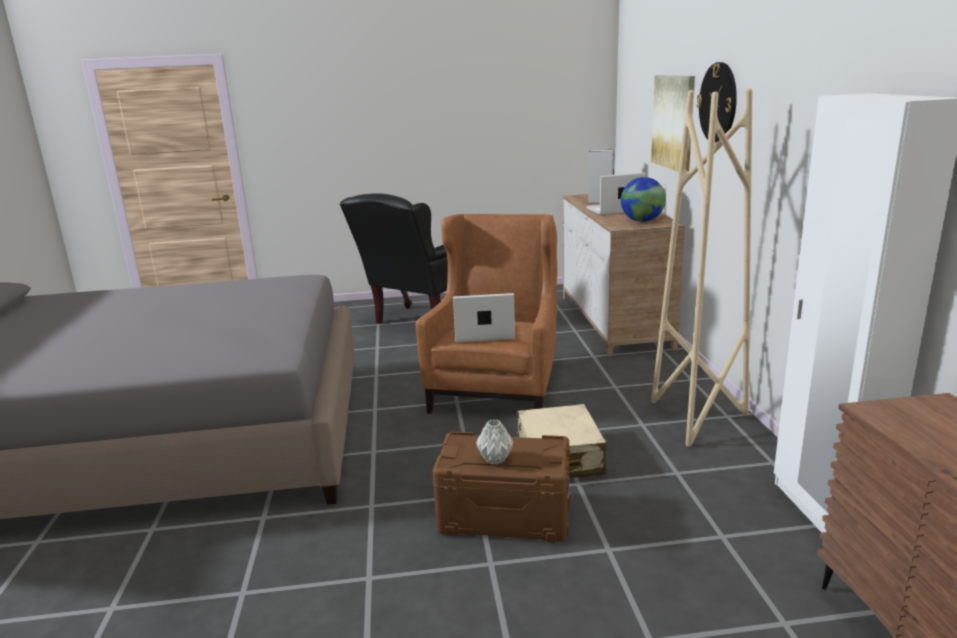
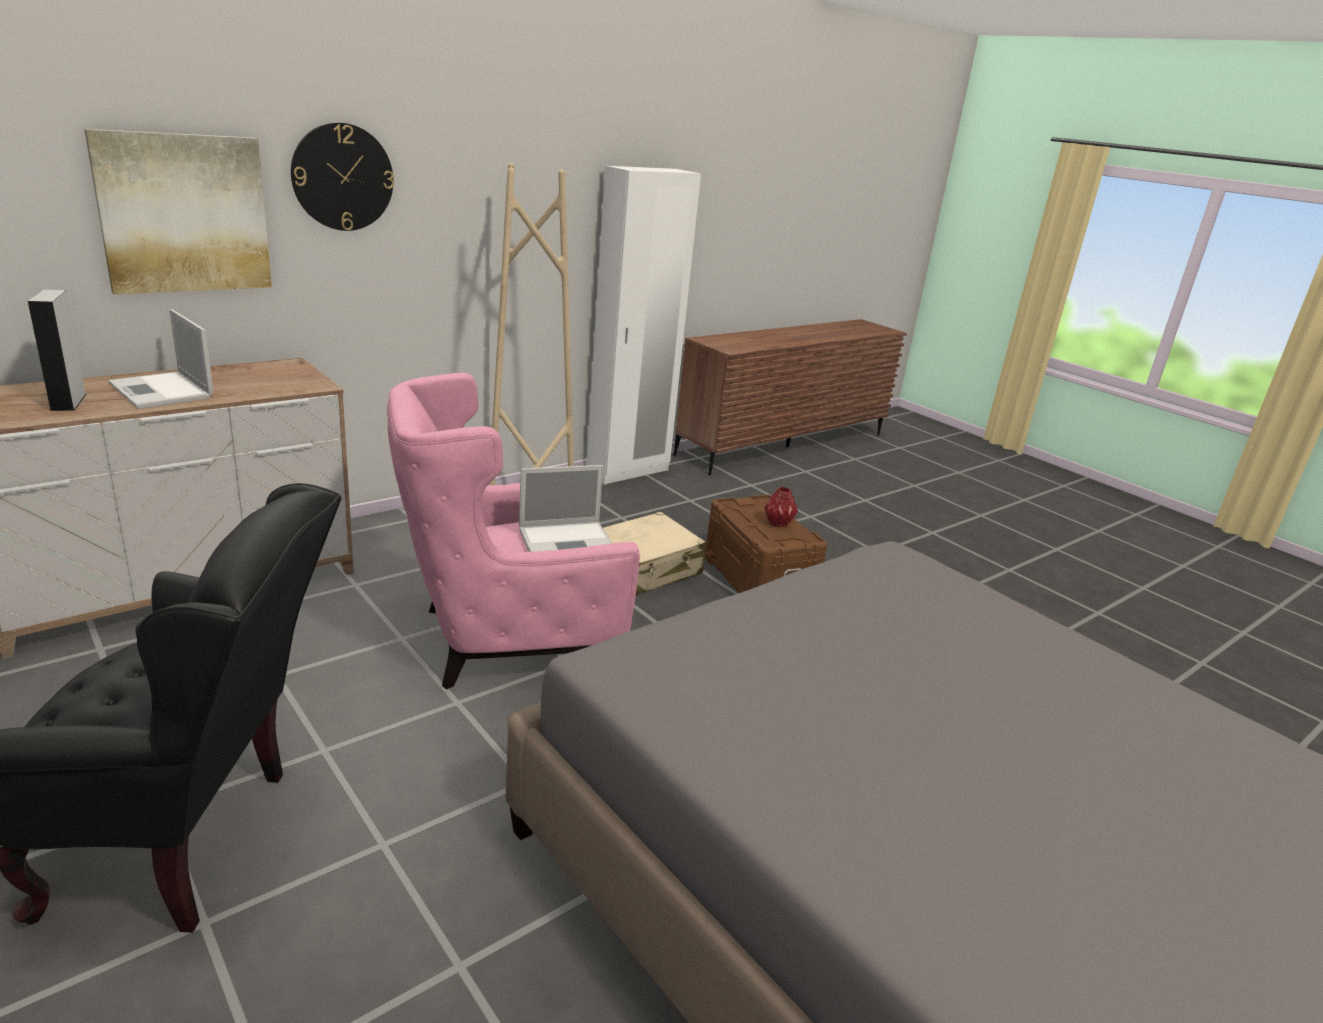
camera: 125 degrees left, 5 degrees up
brown armchair [416,214,557,414] -> pink armchair [387,373,640,689]
laptop [453,293,515,343] -> laptop turned 75 degrees counterclockwise [519,465,612,552]
grey vase [476,419,513,465] -> red vase [764,487,798,527]
globe [621,177,666,222] -> none

